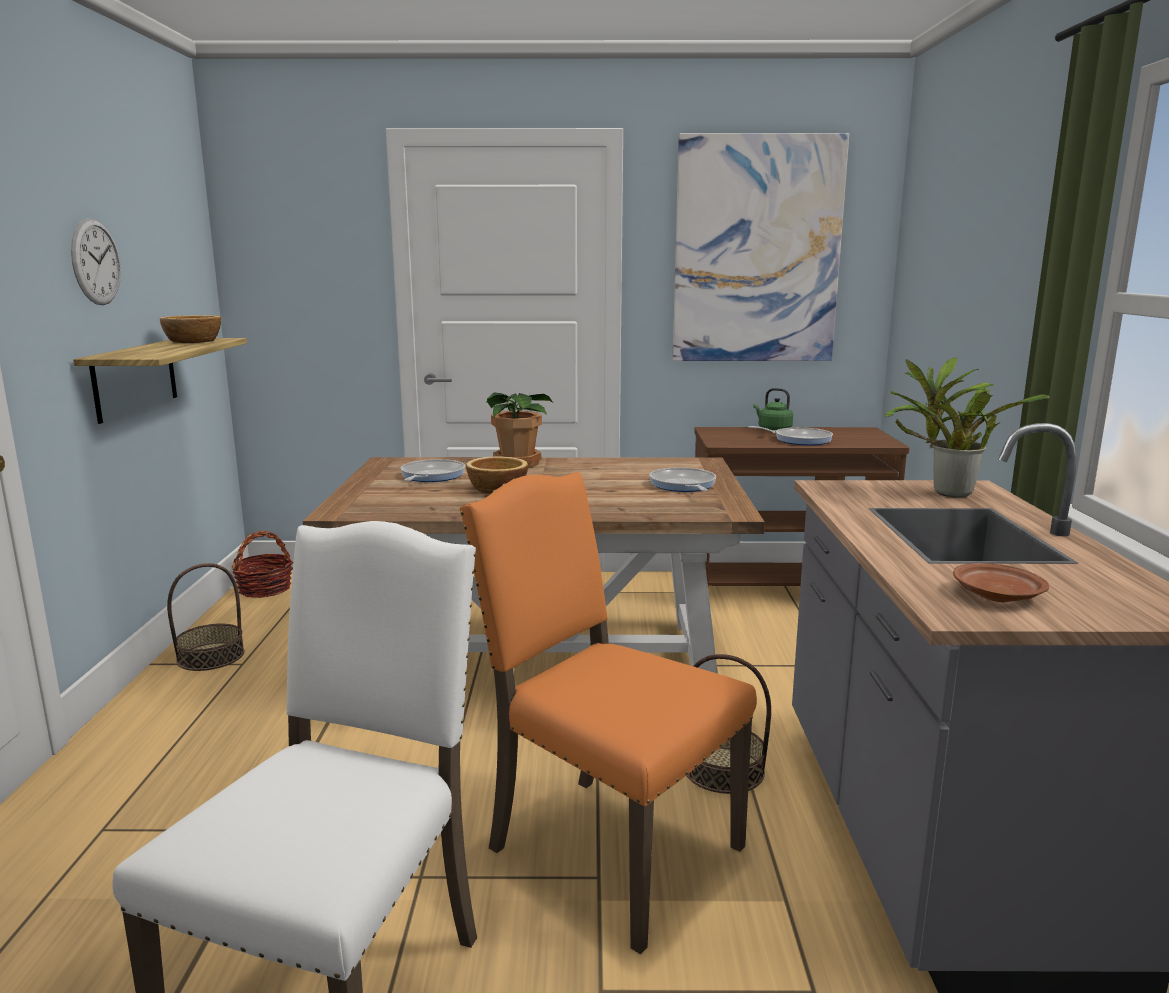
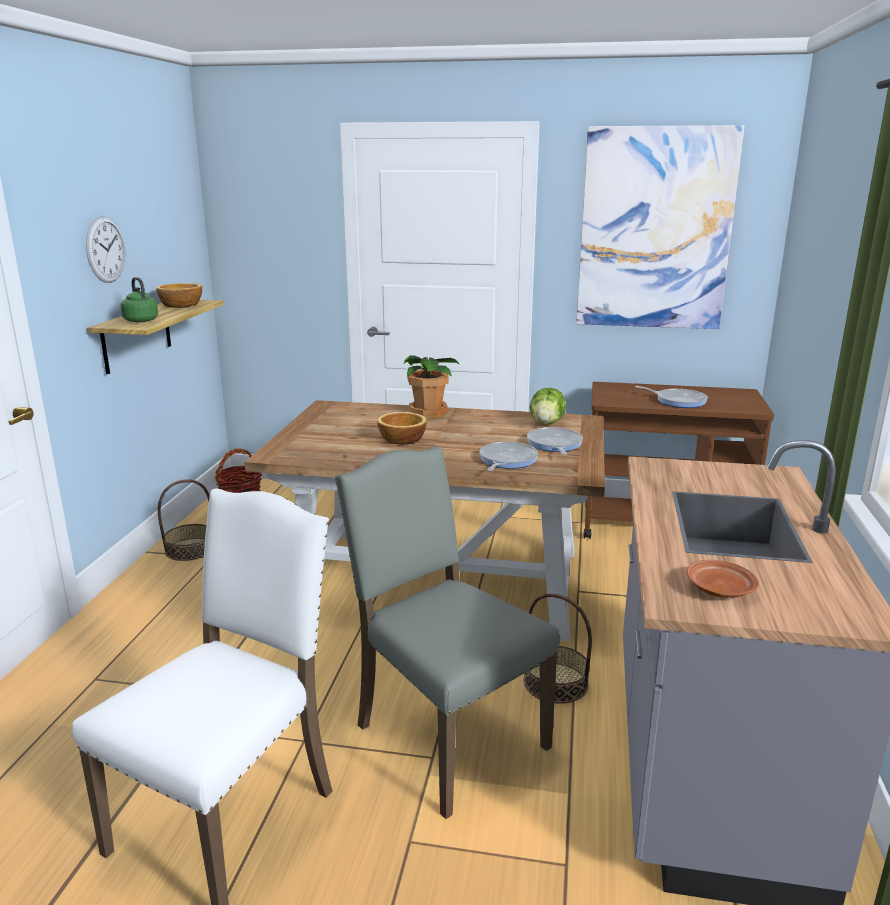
camera: 10 degrees right, 5 degrees up
frying pan [400,459,465,482] -> frying pan moved to [479,442,538,471]
orange chair [459,472,757,954] -> grey chair [335,446,560,819]
green kettle [753,388,793,430] -> green kettle moved to [120,277,158,322]
potted plant [885,357,1049,498] -> none
none -> lettuce [529,388,566,425]

